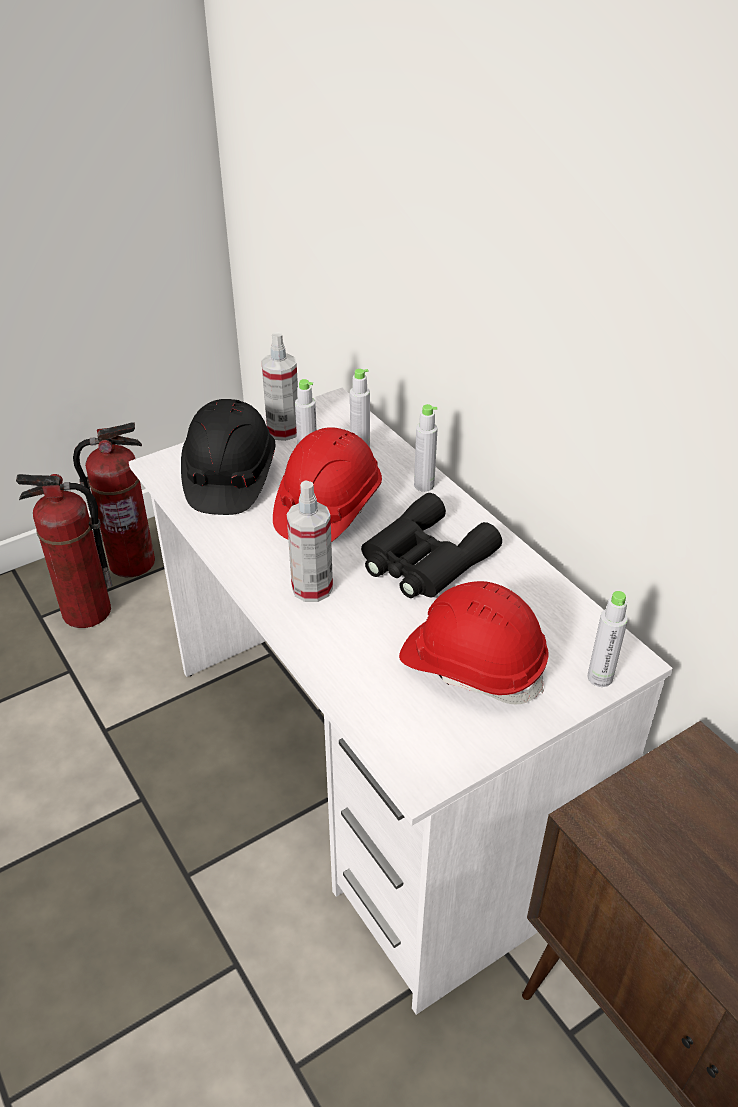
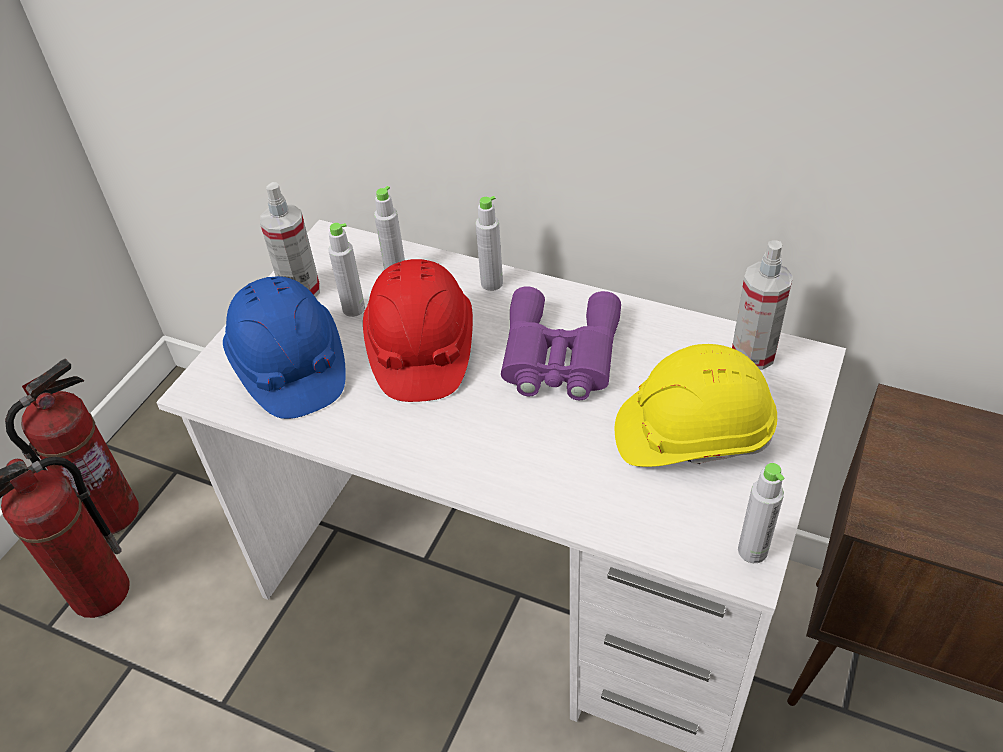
camera: 30 degrees left, 5 degrees up
black hard hat [181,399,275,515] -> blue hard hat [223,276,346,419]
spray bottle [287,480,333,602] -> spray bottle moved to [732,241,793,370]
black binoculars [361,493,502,598] -> purple binoculars [501,286,621,400]
red hard hat [399,581,548,705] -> yellow hard hat [615,344,777,467]
grey bottle [587,591,628,687] -> grey bottle moved to [738,463,784,563]

